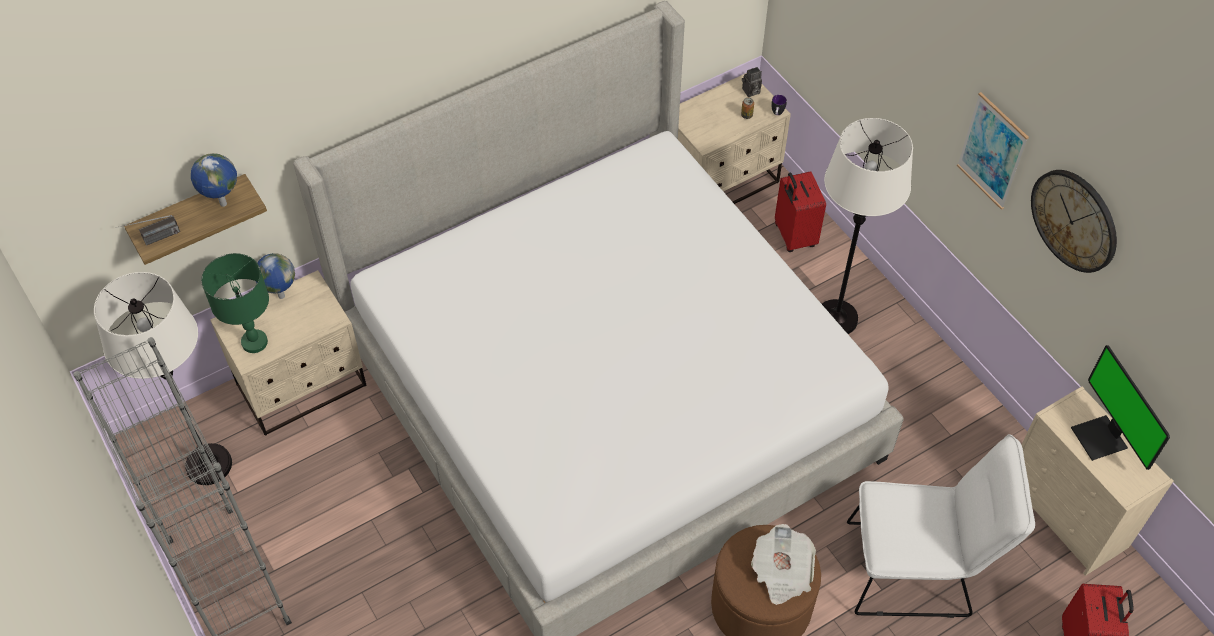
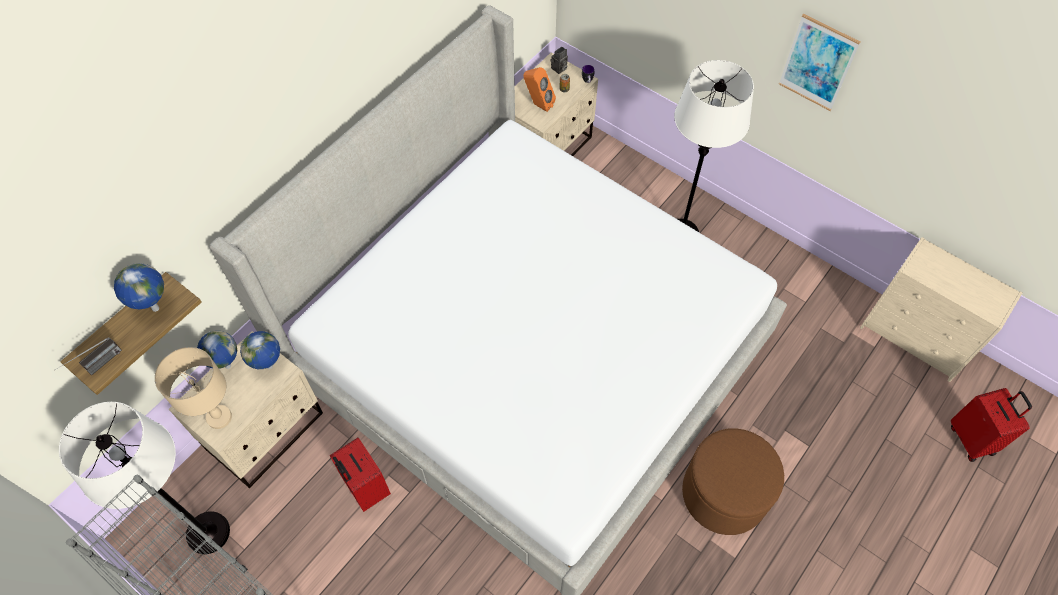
camera: 20 degrees left, 5 degrees up
green table lamp [201,253,269,353] -> beige table lamp [155,347,232,429]
newspaper [751,524,816,605] -> none
red suitcase [775,171,826,252] -> red suitcase moved to [330,438,391,512]
white chair [847,434,1035,618] -> none
wall clock [1031,170,1117,273] -> none
monitor [1071,345,1170,470] -> none
none -> globe [240,331,280,369]
none -> orange speaker [524,67,556,112]

